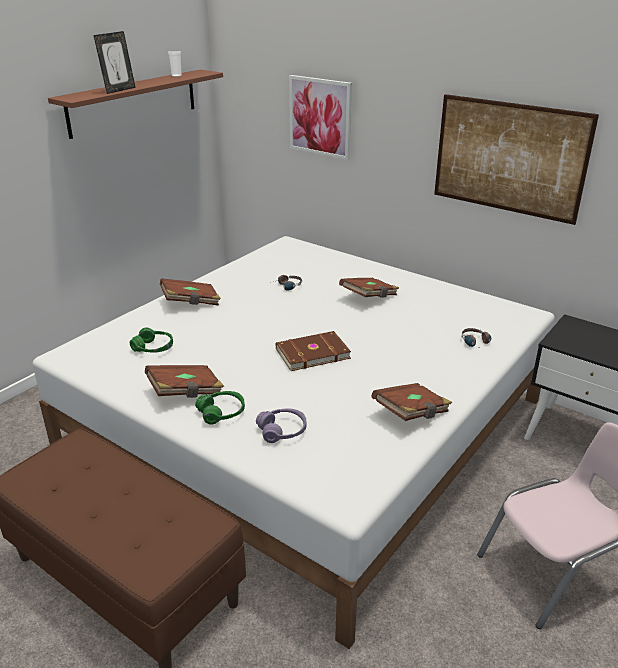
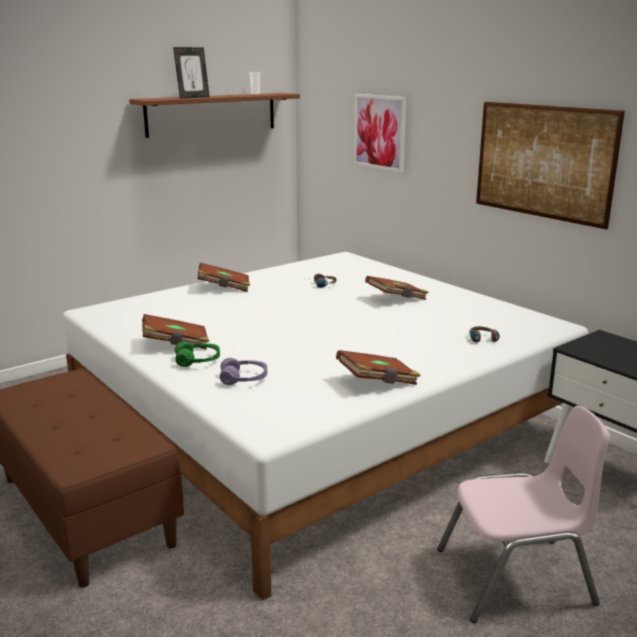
camera: 15 degrees right, 10 degrees down
green headphones [130,327,173,353] -> none
brown book [276,331,351,371] -> none

